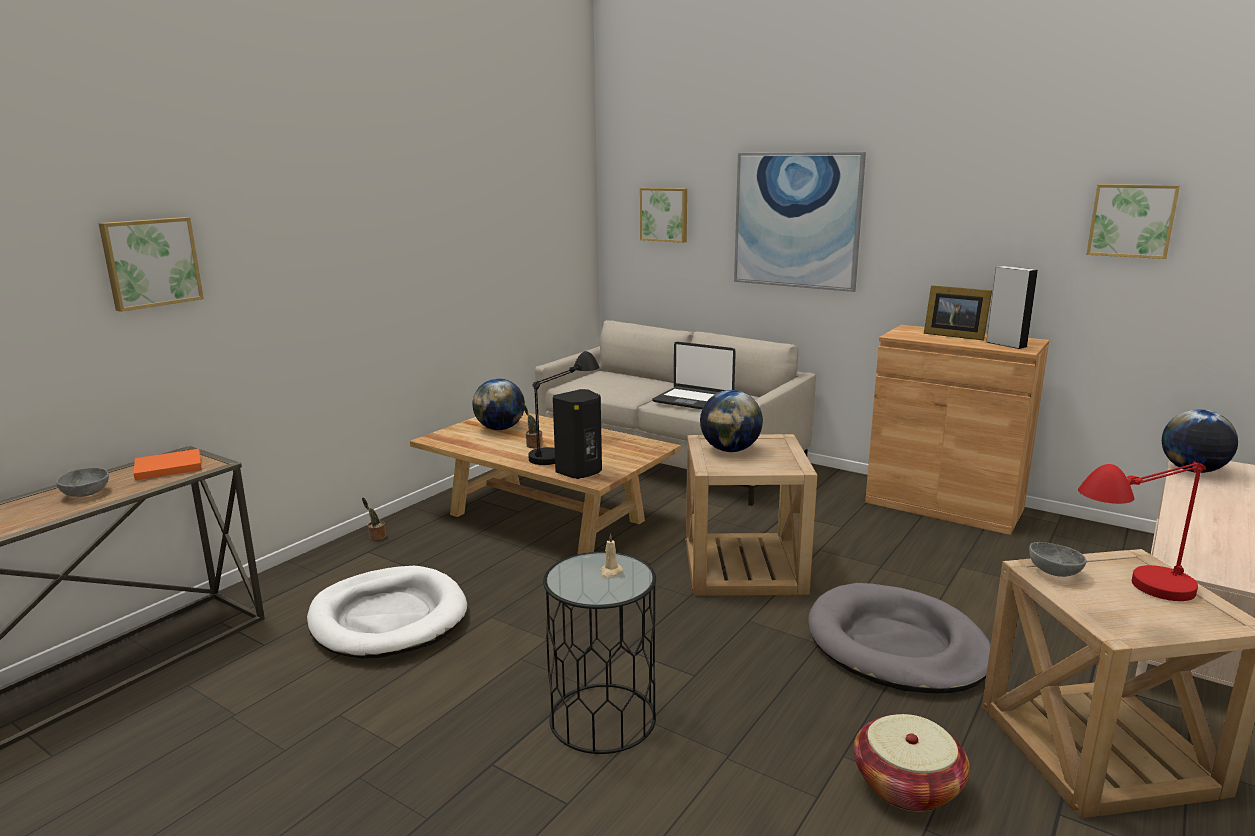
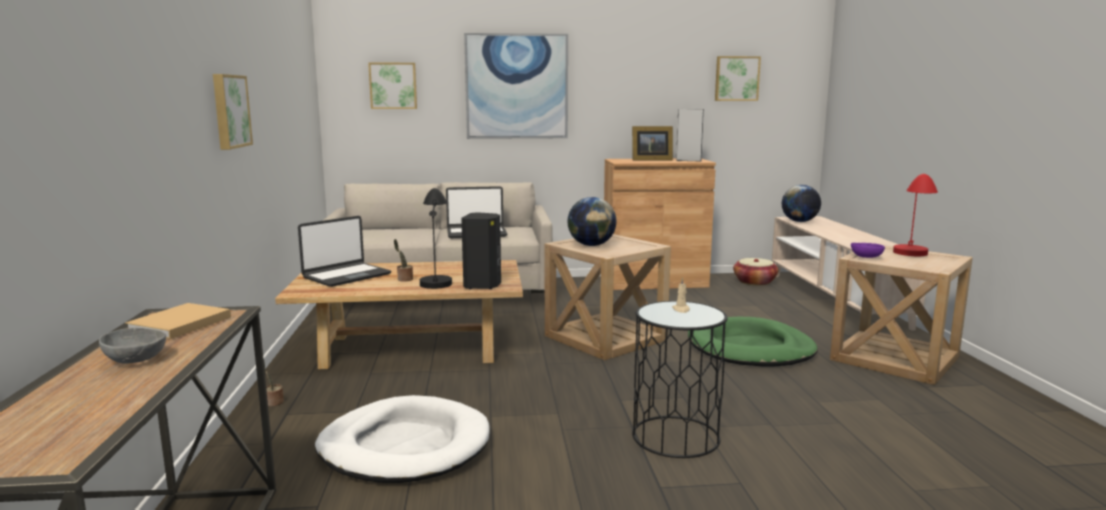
camera: 40 degrees left, 5 degrees down
picture [98,217,204,312] -> picture moved to [213,74,253,150]
orange book [133,449,202,481] -> beige book [125,303,231,339]
globe [472,378,525,430] -> laptop [298,216,391,287]
grey dog bed [808,583,991,694] -> green dog bed [688,317,818,366]
basket [854,714,970,812] -> basket moved to [733,258,778,286]
grey bowl [1029,542,1087,577] -> purple bowl [851,243,885,258]

